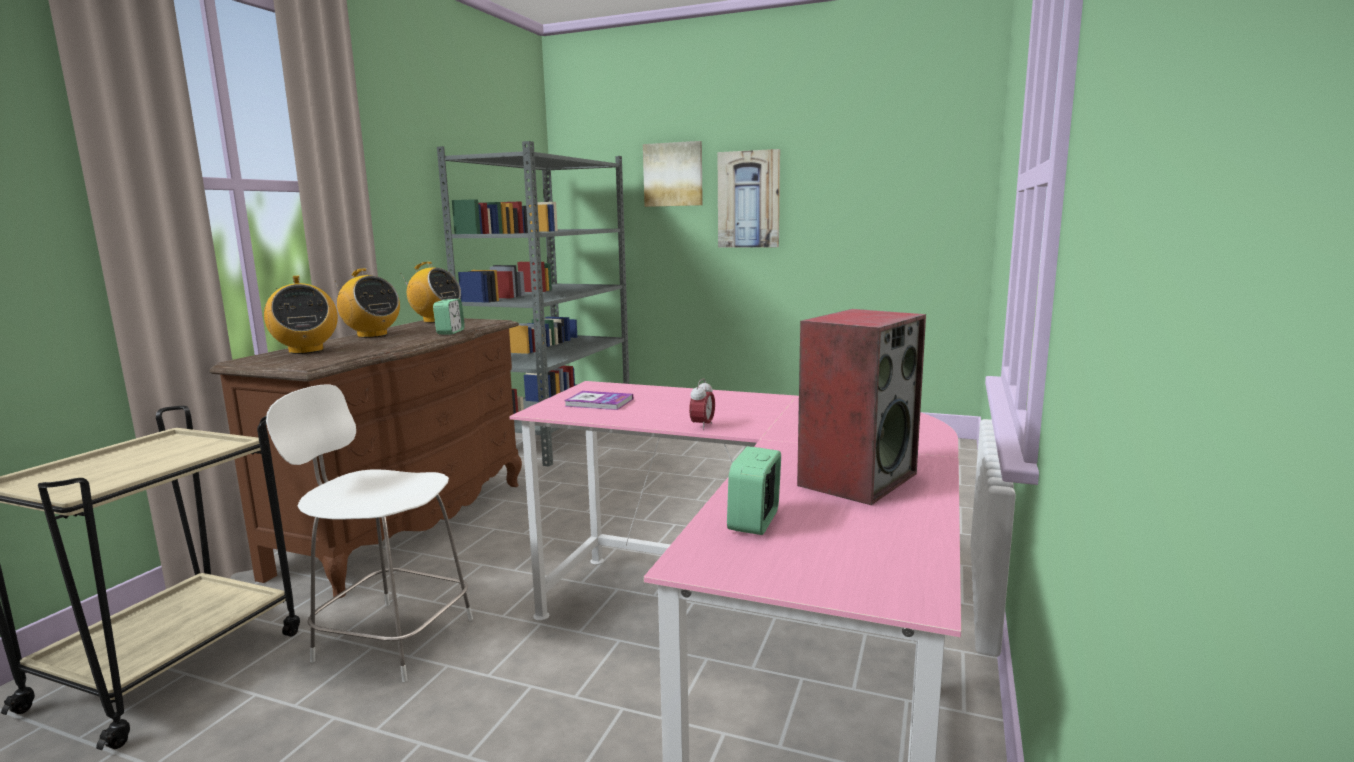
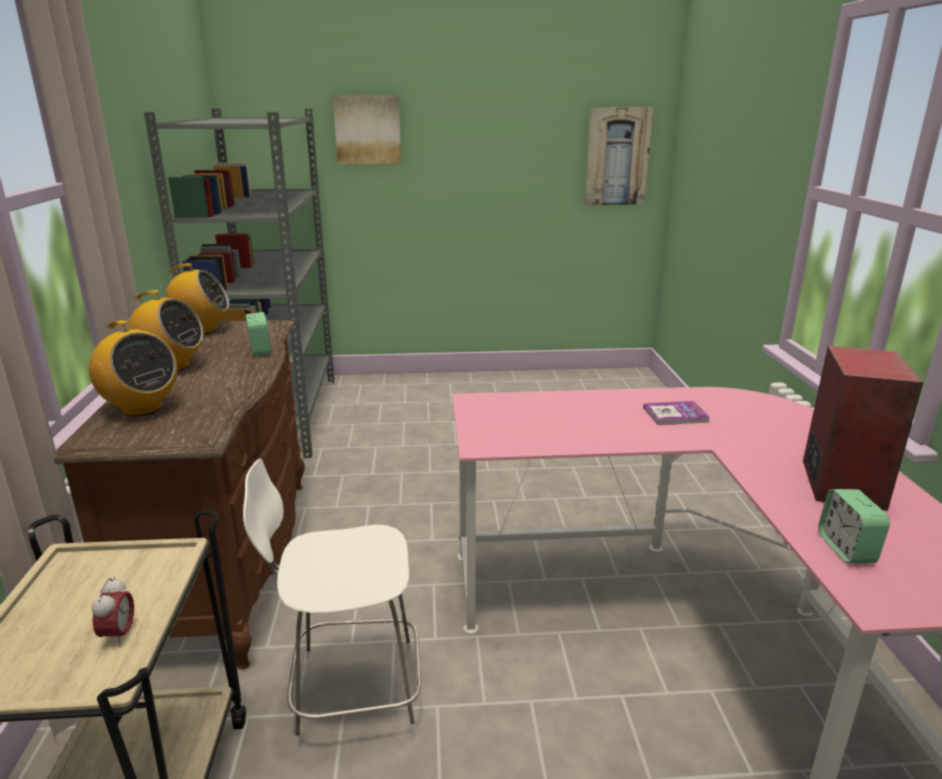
camera: 25 degrees left, 10 degrees up
book [564,391,633,410] -> book moved to [643,401,710,425]
alarm clock [689,378,715,430] -> alarm clock moved to [91,577,134,646]
picture [718,149,780,248] -> picture moved to [584,107,654,205]

